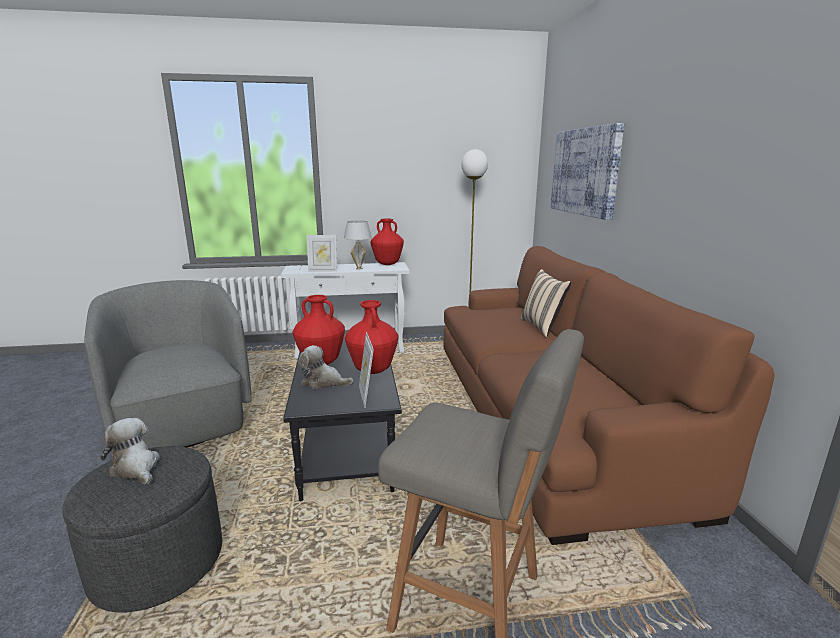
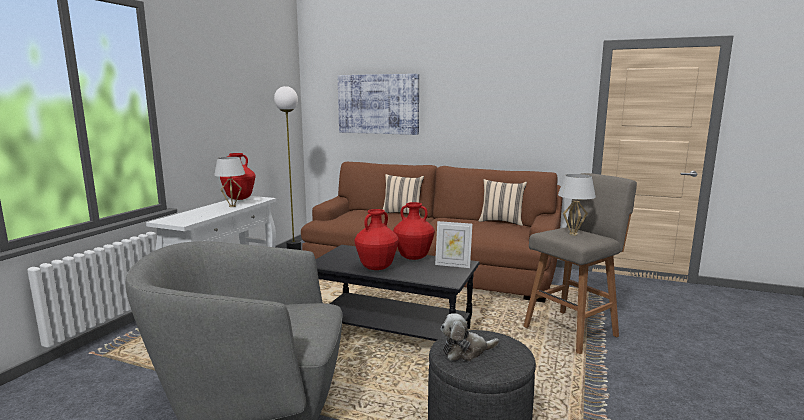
camera: 60 degrees left, 5 degrees down
plush toy [298,345,353,389] -> none
picture frame [307,235,337,272] -> none
none -> beige pillow [479,179,527,226]
none -> white table lamp [558,174,596,236]

